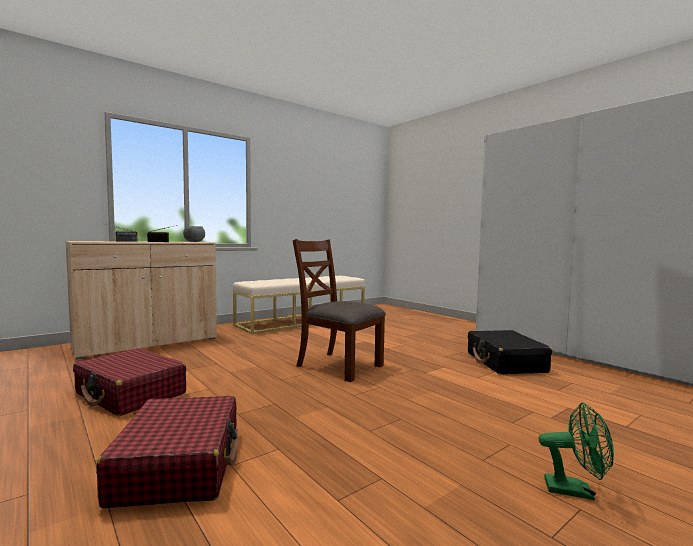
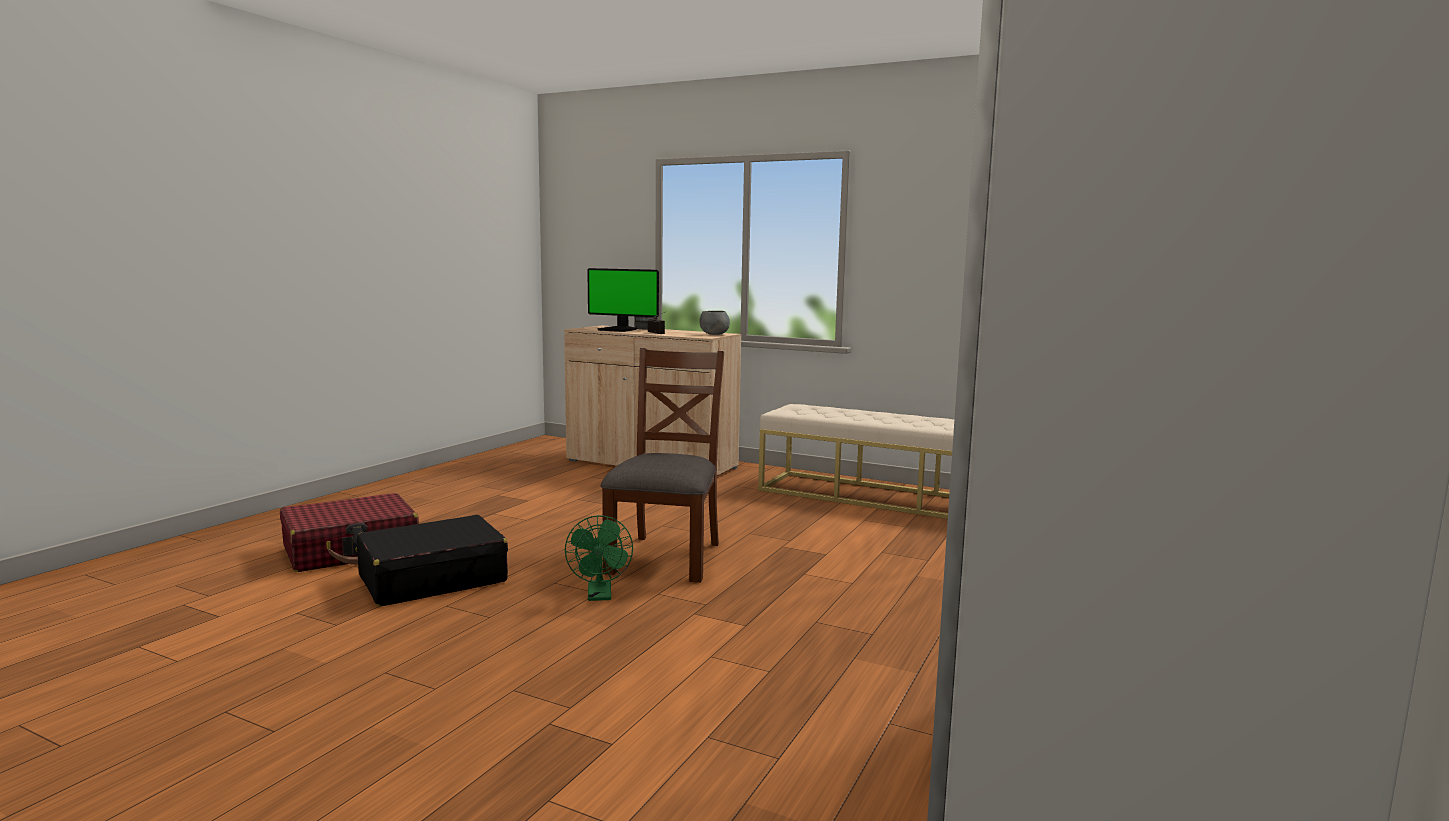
camera: 65 degrees right, 5 degrees up
red suitcase [73,348,186,416] -> none
black suitcase [468,330,552,374] -> black suitcase moved to [357,515,508,607]
green fan [538,402,614,500] -> green fan moved to [565,515,633,601]
none -> monitor [587,268,659,332]

